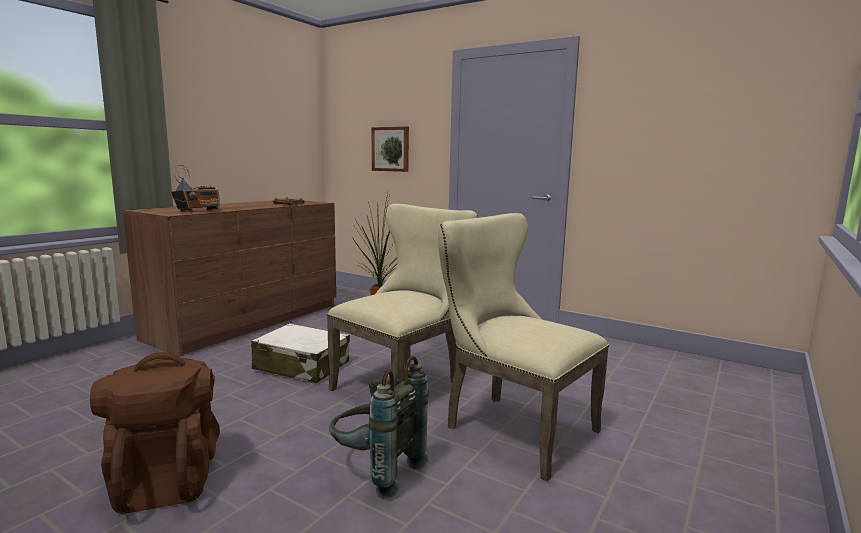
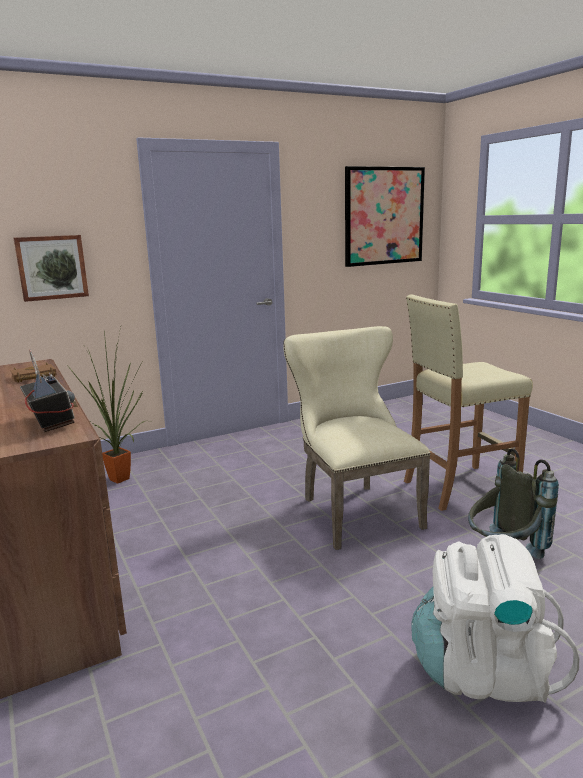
camera: 60 degrees left, 5 degrees up
brown backpack [90,352,220,514] -> white backpack [411,534,580,703]
white suitcase [251,323,350,383] -> none
beige chair [438,213,609,481] -> beige stool [404,294,533,511]
none -> picture [345,166,425,267]

